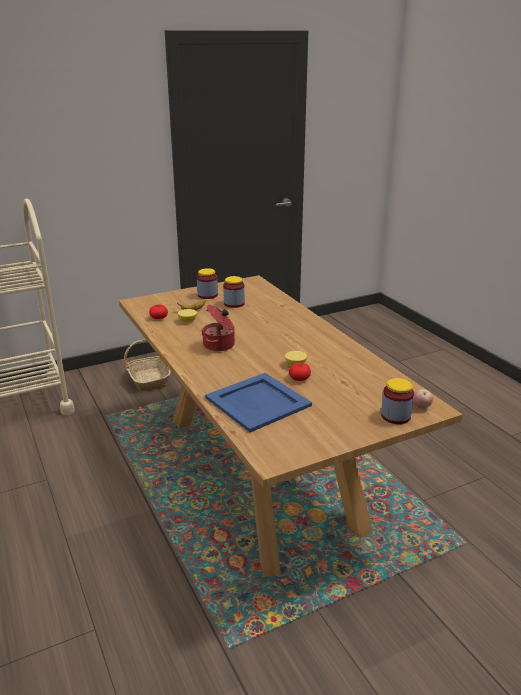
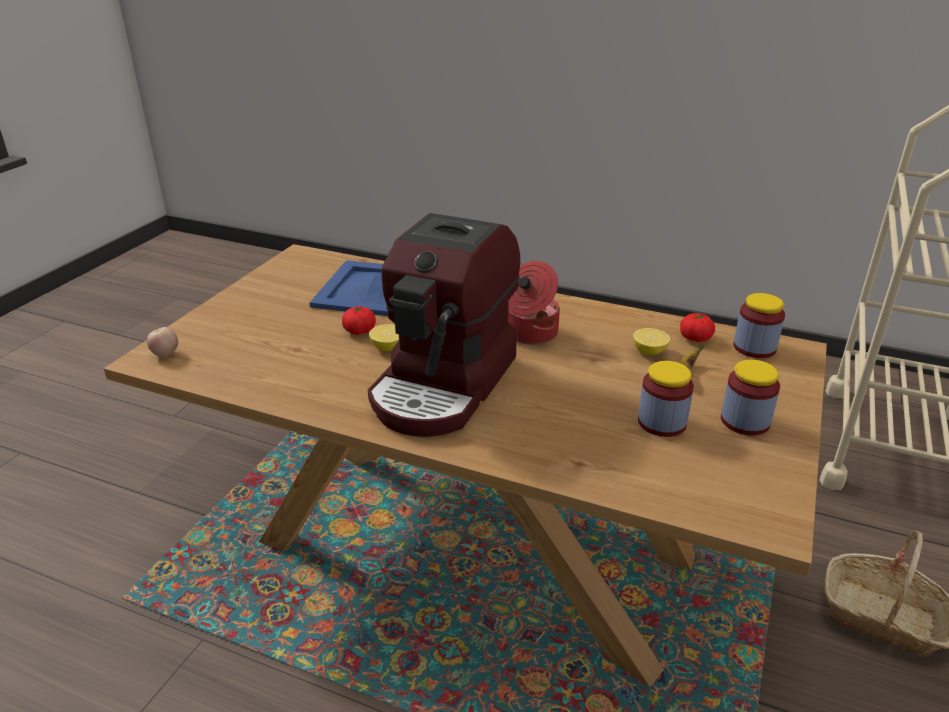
camera: 140 degrees right, 5 degrees up
jar [381,378,414,424] -> jar moved to [733,293,785,358]
none -> coffee machine [368,213,520,437]

